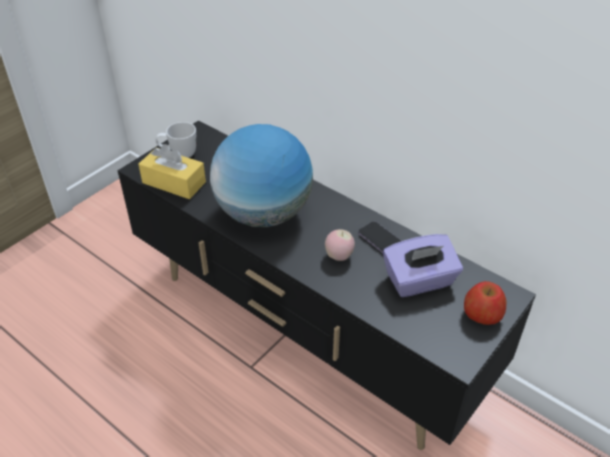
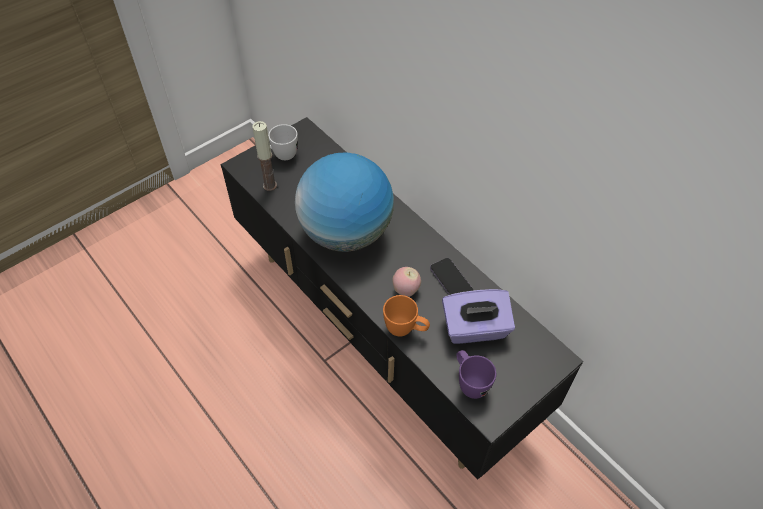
camera: 10 degrees right, 10 degrees up
yellow tissue box [138,144,206,199] -> candle [252,121,277,191]
apple [464,281,506,325] -> none
none -> orange mug [383,295,430,337]
none -> purple mug [456,350,496,399]

